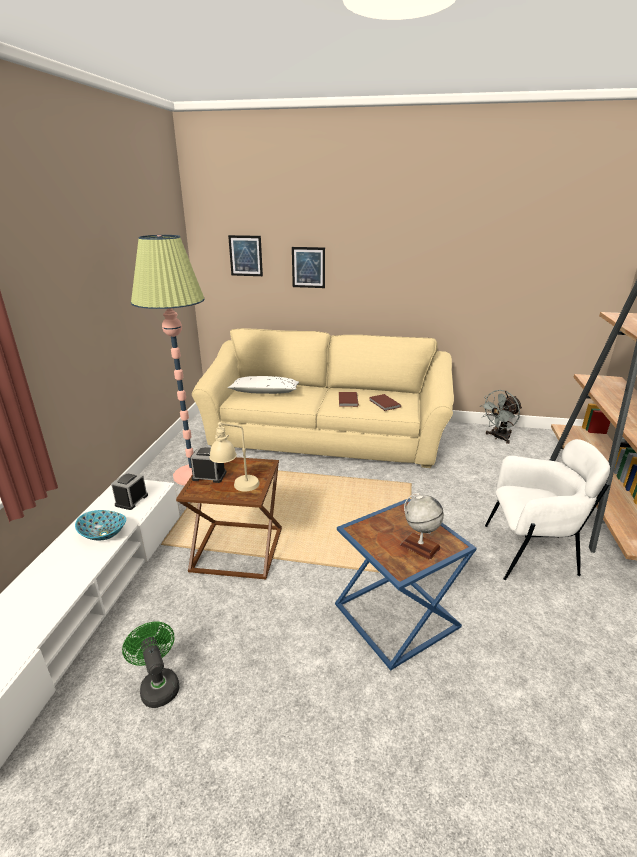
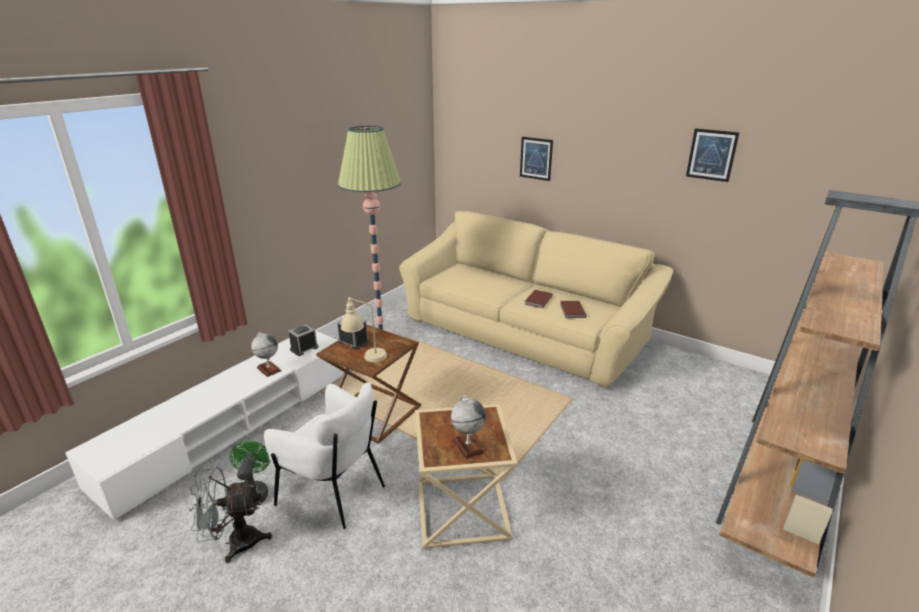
camera: 25 degrees right, 0 degrees up
bowl [75,510,126,541] -> globe [251,332,282,377]
picture [228,235,263,276] -> picture moved to [686,128,740,182]
white pillow [228,376,299,394] -> none
blue side table [335,498,477,670] -> beige side table [415,404,518,549]
grey fan [480,390,522,444] -> grey fan moved to [189,466,272,563]
white armchair [485,439,610,580] -> white armchair moved to [264,382,385,529]

